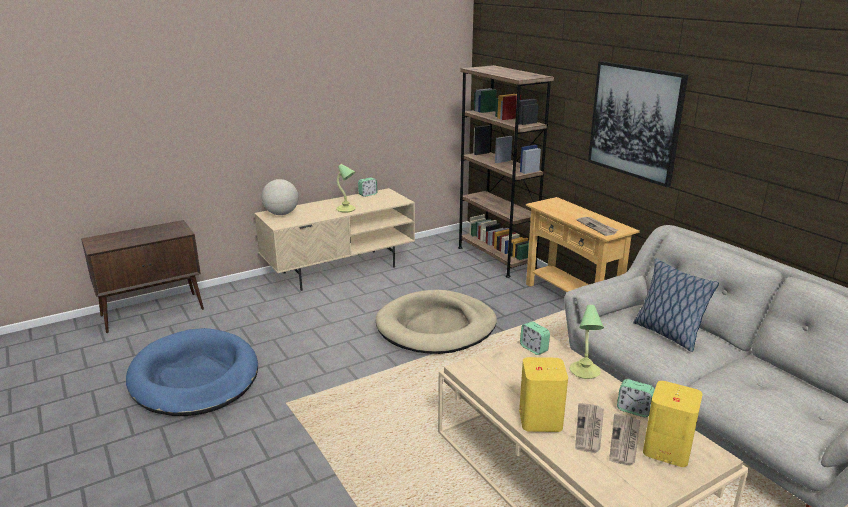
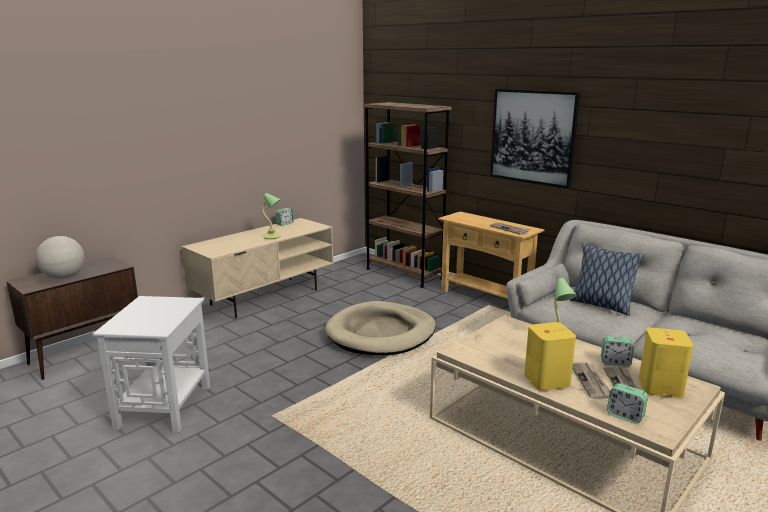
camera: 15 degrees left, 5 degrees down
blue dog bed [126,328,258,416] -> white side table [92,296,210,433]
globe [262,179,298,215] -> globe moved to [35,236,84,279]
alarm clock [520,321,550,355] -> alarm clock moved to [607,383,648,424]

